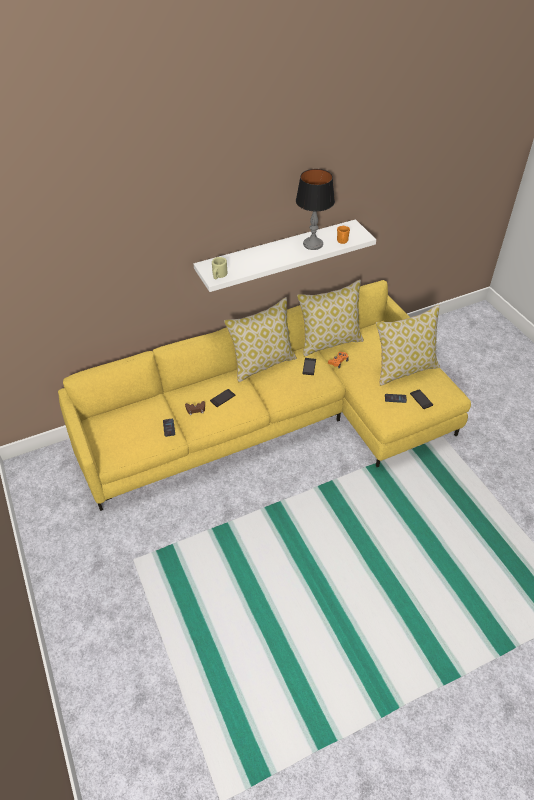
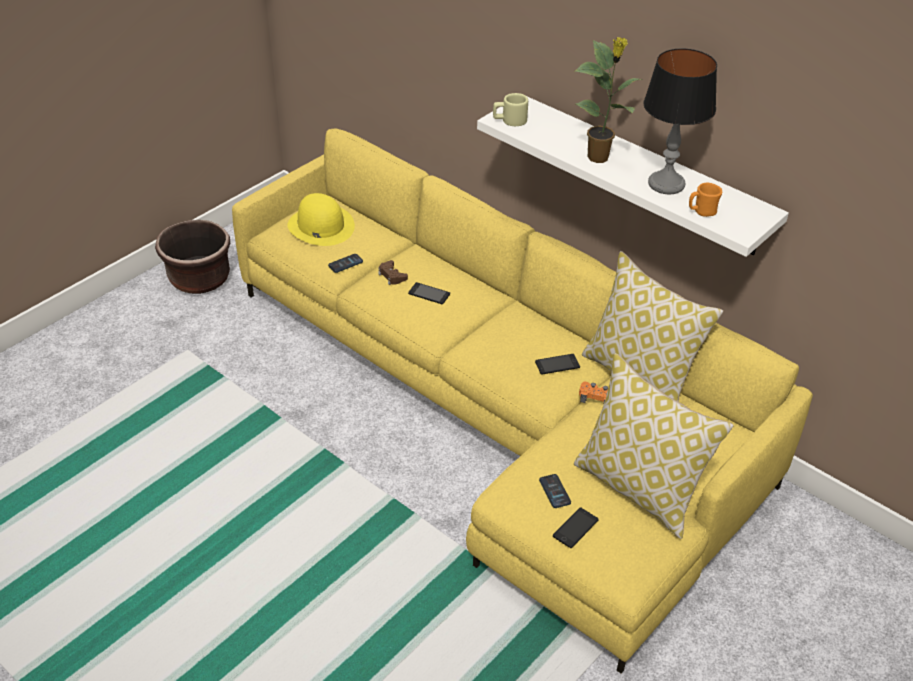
camera: 65 degrees right, 5 degrees down
pillow [224,297,297,382] -> none
none -> brown planter [155,220,230,294]
none -> yellow hat [288,193,355,246]
none -> potted plant [575,37,643,163]

